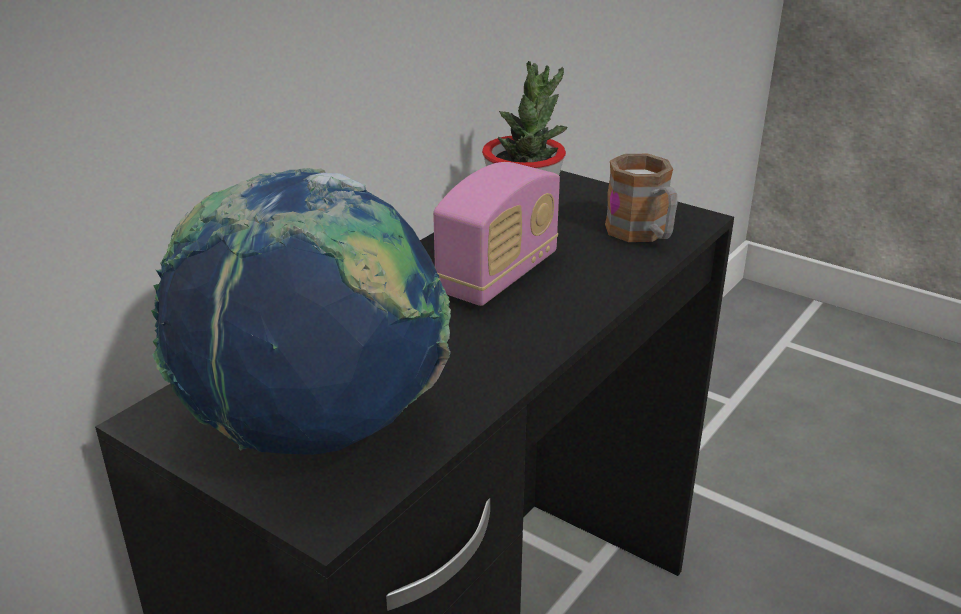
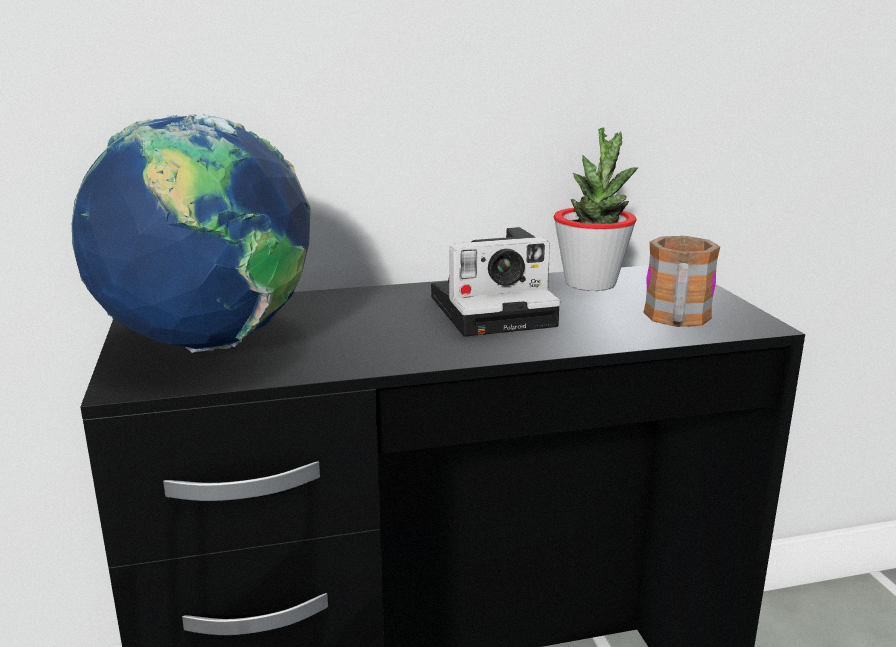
camera: 40 degrees right, 10 degrees down
radio [433,162,560,306] -> camera [431,227,560,337]

